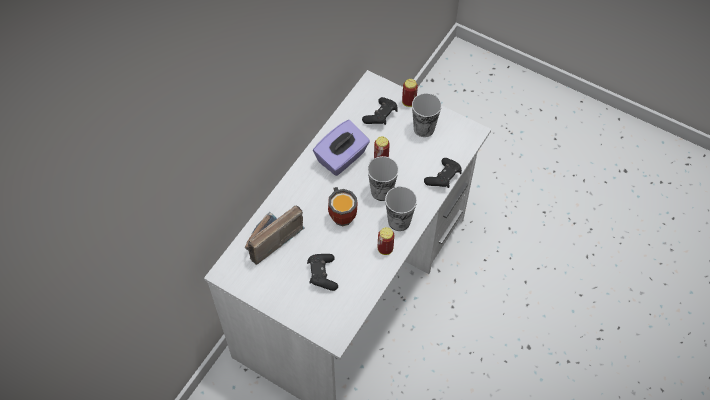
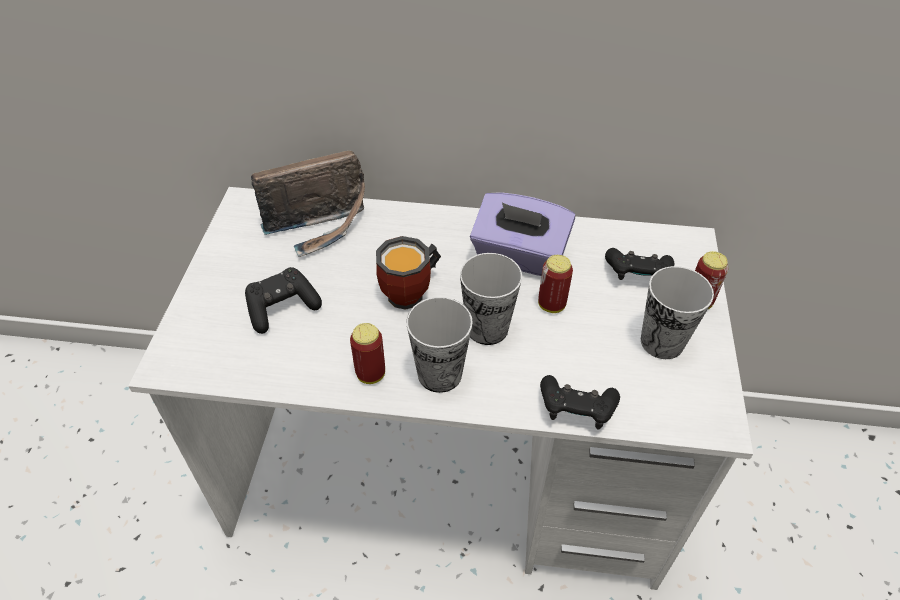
camera: 65 degrees right, 10 degrees down
radio [245,205,305,265] -> radio turned 135 degrees clockwise [251,151,365,257]

